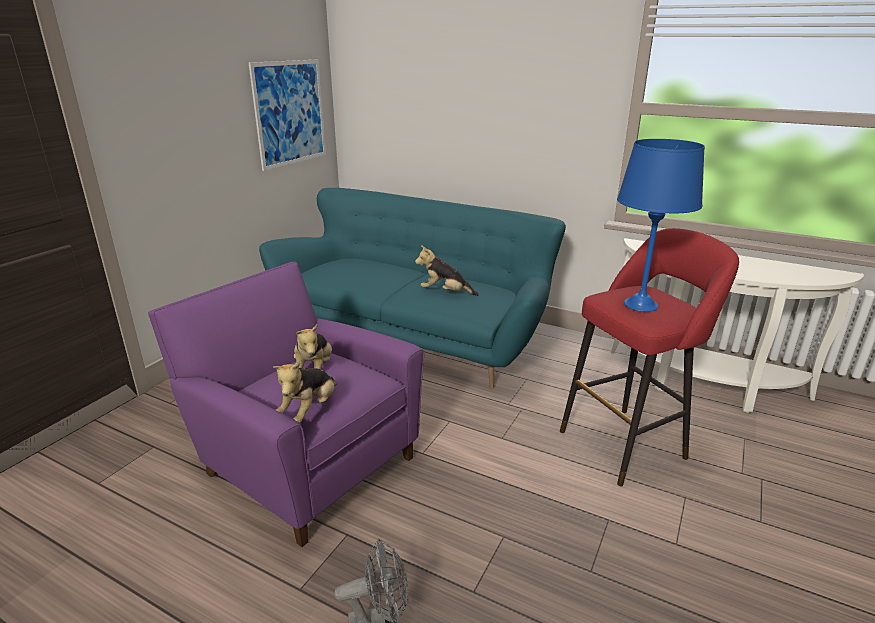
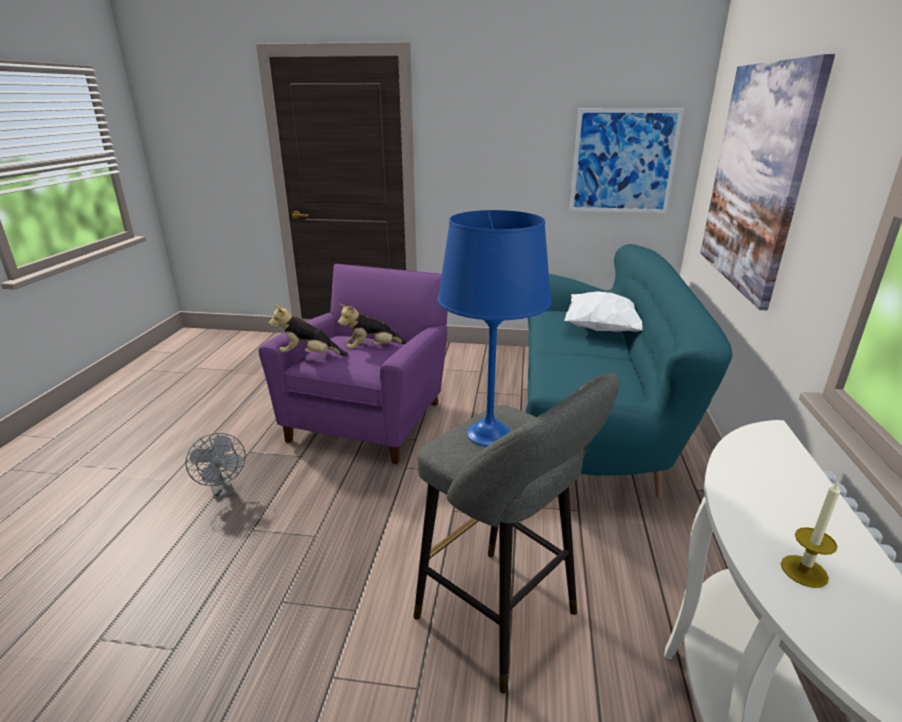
camera: 70 degrees right, 0 degrees up
plush toy [415,245,479,296] -> none
red stool [560,228,739,486] -> grey stool [414,373,620,693]
none -> white pillow [564,291,643,332]
none -> picture [700,54,835,310]
none -> candle [781,482,840,588]

